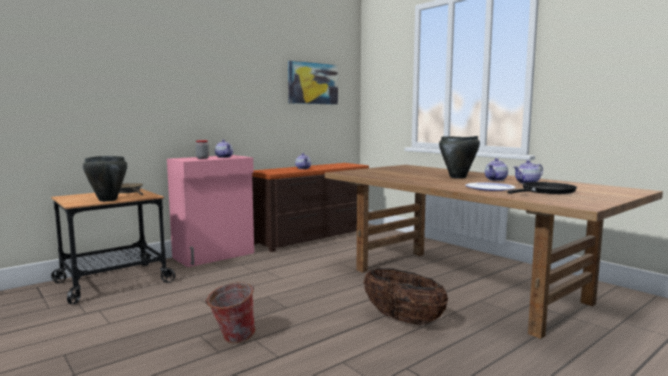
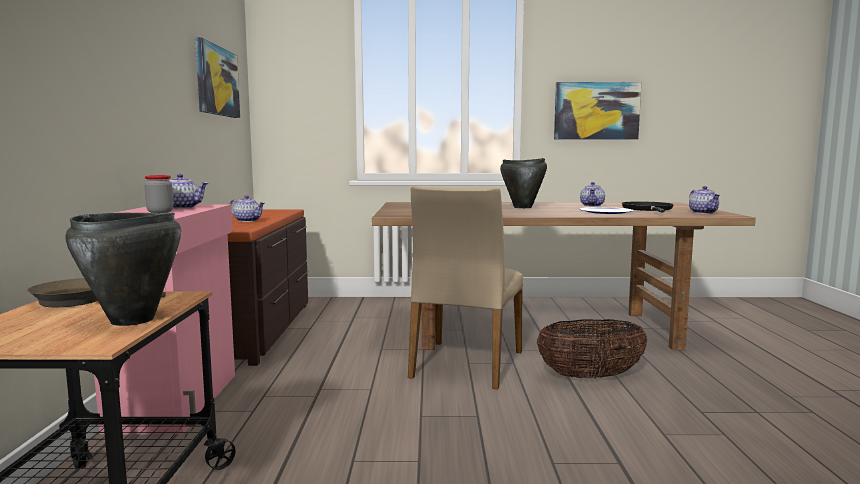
camera: 50 degrees left, 0 degrees up
bucket [205,282,256,343] -> none
teapot [485,158,508,181] -> teapot moved to [689,186,720,214]
none -> beige chair [408,186,523,389]
none -> picture [554,82,641,140]

